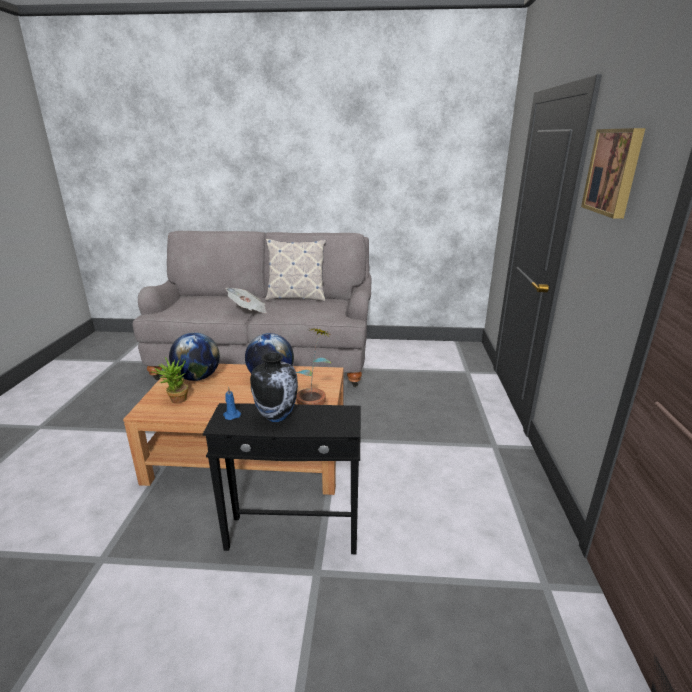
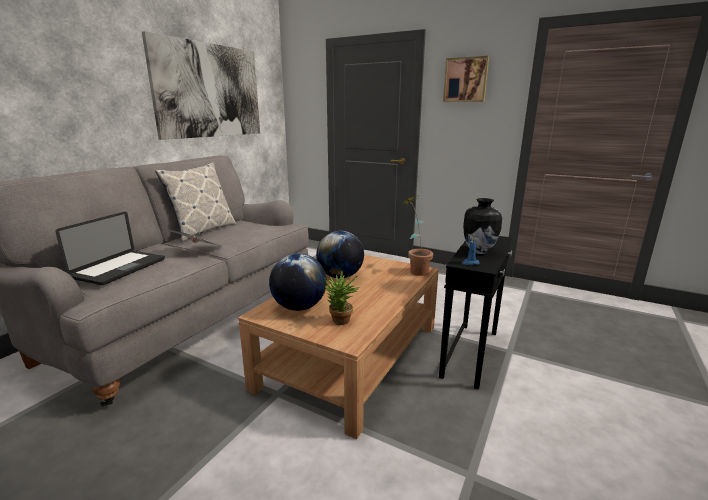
camera: 65 degrees left, 5 degrees down
none -> laptop [55,212,165,285]
none -> picture [142,31,260,140]

